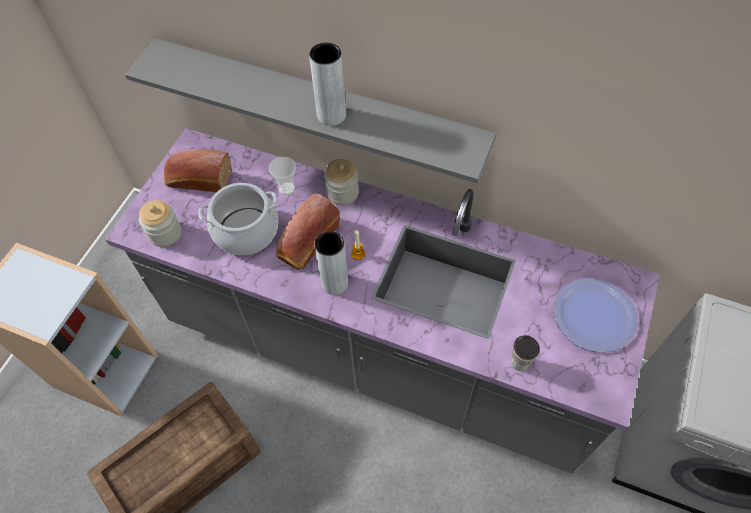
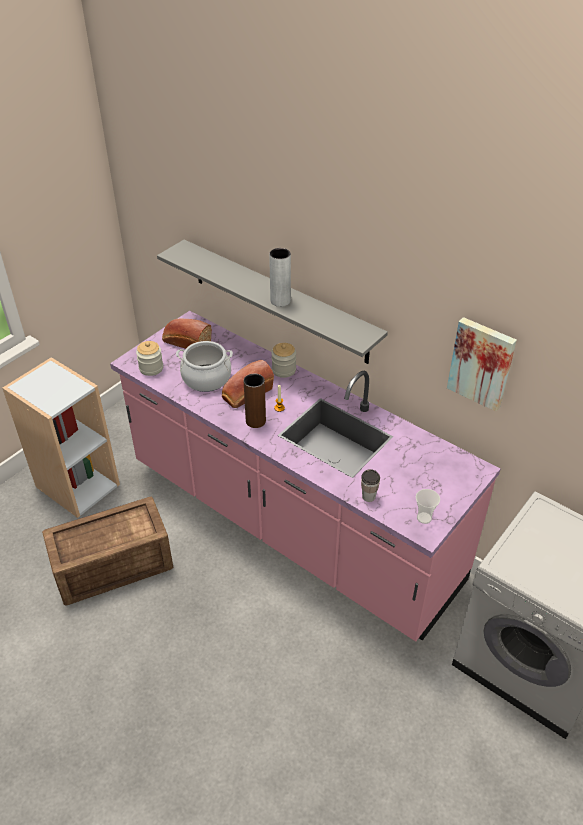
camera: 15 degrees right, 15 degrees down
grey counter [105,128,660,474] -> pink counter [110,311,500,641]
cup [269,157,296,195] -> cup moved to [416,489,440,524]
grey vase [314,231,348,295] -> brown vase [244,373,266,428]
plate [554,278,638,352] -> none
none -> picture [447,317,517,411]

